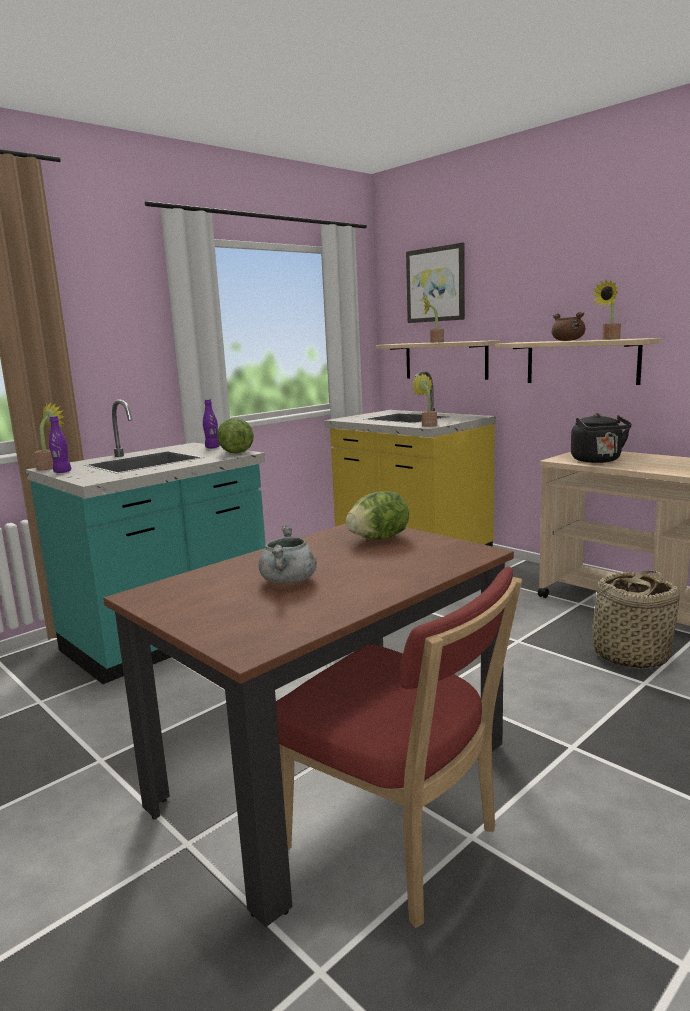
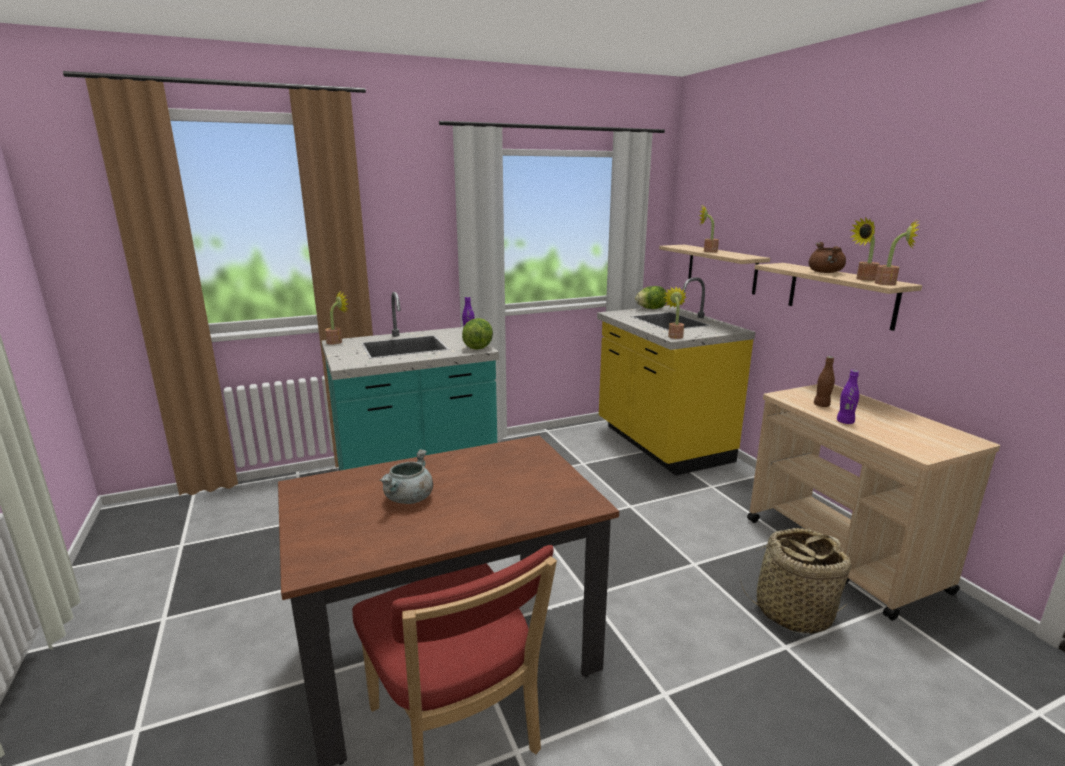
camera: 20 degrees right, 5 degrees up
purple bottle [49,416,71,473] -> purple bottle moved to [837,370,859,424]
lettuce [345,491,409,539] -> lettuce moved to [635,286,667,309]
picture [406,242,465,323] -> none
black kettle [571,413,632,463] -> brown bottle [814,356,835,407]
none -> potted plant [875,218,920,285]

